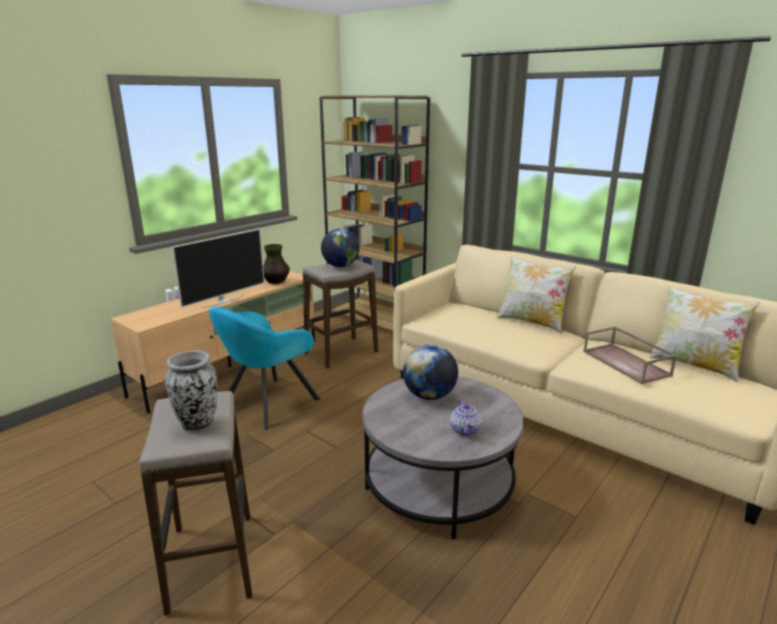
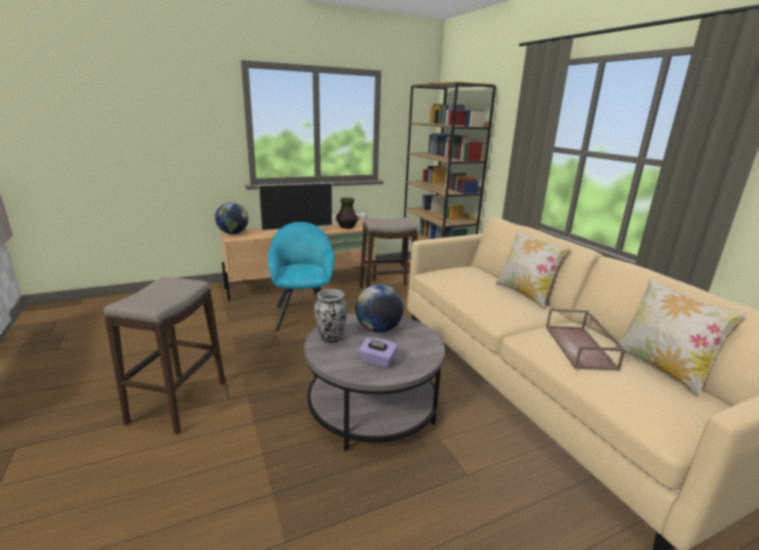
camera: 25 degrees right, 0 degrees up
vase [165,350,217,431] -> vase moved to [314,289,347,343]
turquoise armchair [209,307,321,430] -> turquoise armchair turned 105 degrees clockwise [268,222,334,331]
globe [321,228,360,267] -> globe moved to [215,202,249,234]
teapot [450,399,482,436] -> purple tissue box [358,337,398,368]

